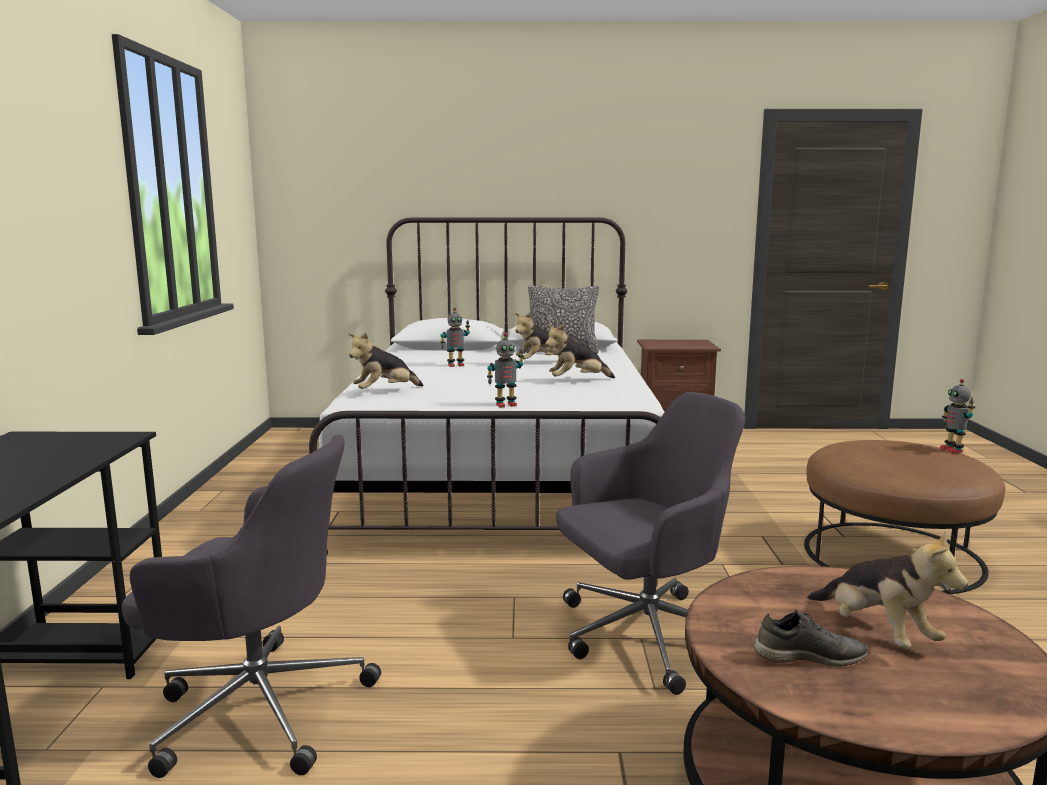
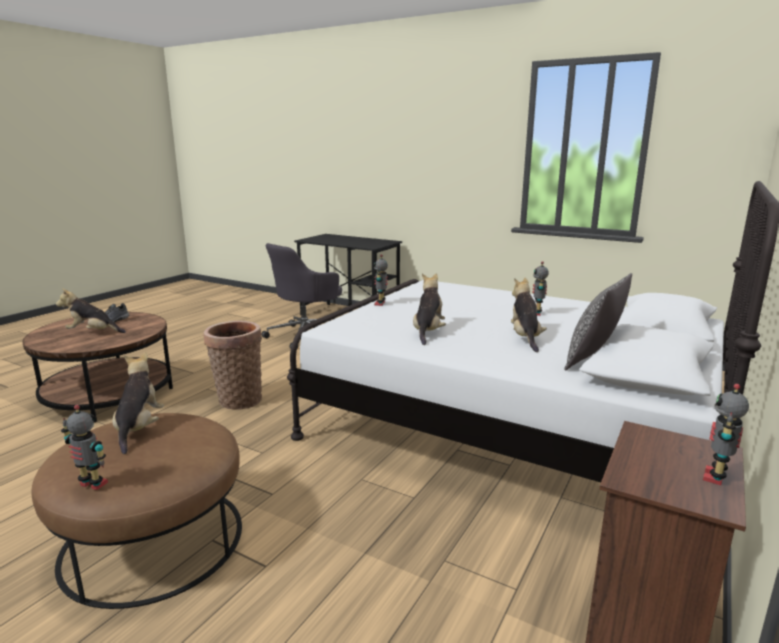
camera: 120 degrees right, 5 degrees up
plush toy [349,332,423,389] -> plush toy moved to [112,352,164,454]
grey office chair [556,392,745,695] -> basket [203,321,262,410]
none -> toy robot [703,384,749,485]

